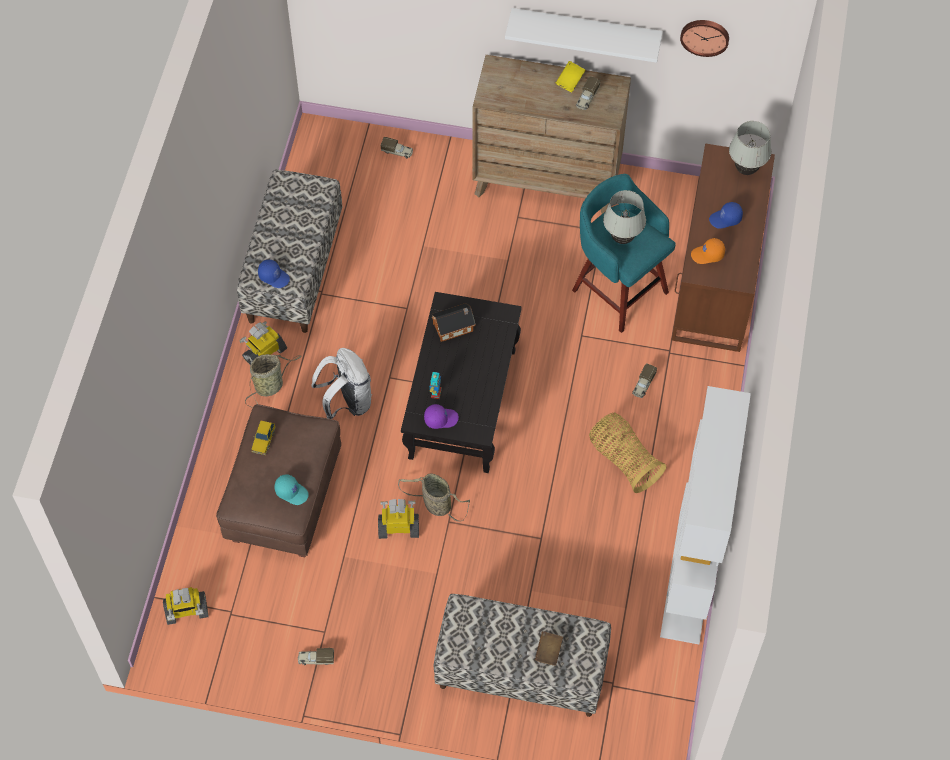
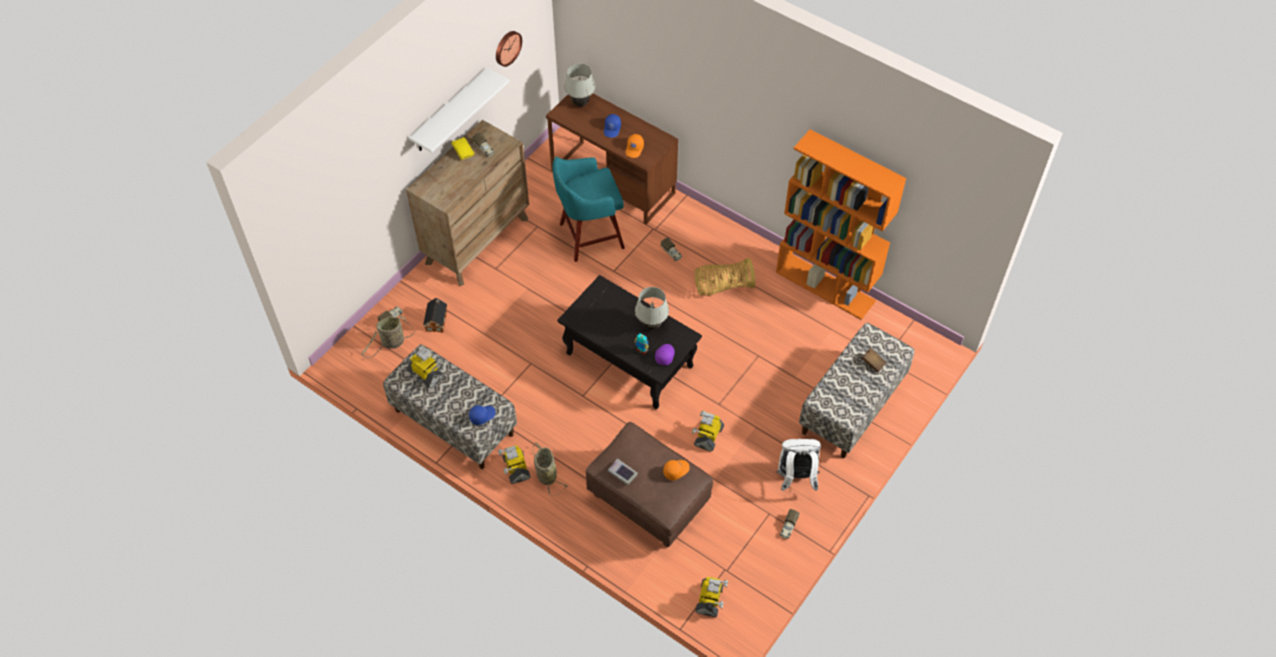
camera: 65 degrees left, 5 degrees down
toy car [251,420,276,455] -> book [608,459,638,485]
turquoise cap [274,474,309,505] -> orange cap [663,460,690,480]
white backpack [311,348,372,419] -> white backpack moved to [776,439,821,491]
basket [398,473,470,522] -> basket moved to [361,316,415,358]
toy house [431,303,476,342] -> toy house moved to [423,298,447,333]
white table lamp [603,190,646,244] -> white table lamp moved to [635,287,669,330]
white bookcase [660,386,751,644] -> orange bookcase [776,129,906,320]
none -> toy robot [407,347,444,388]

